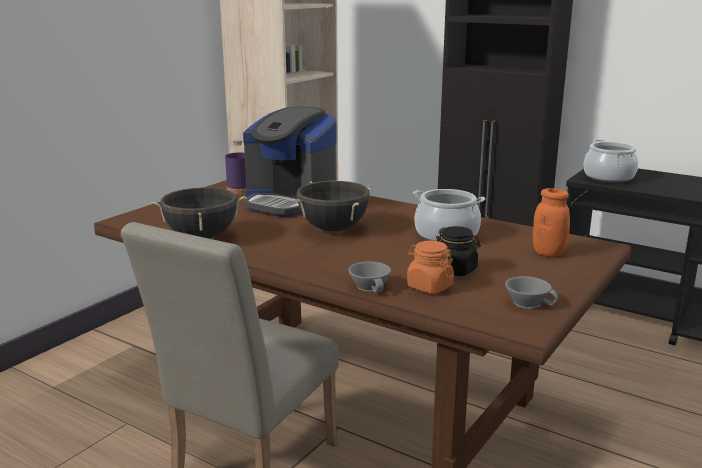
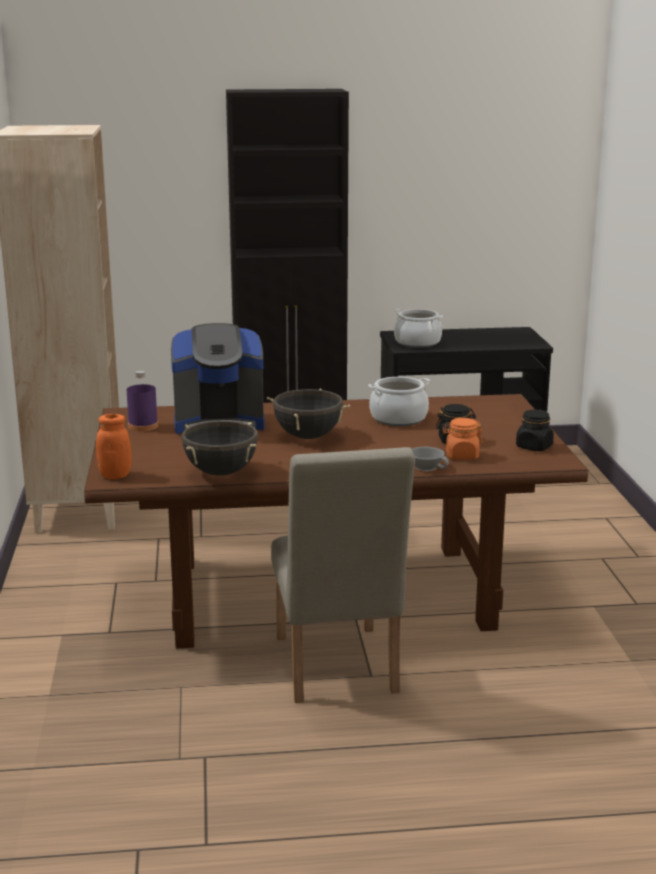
camera: 40 degrees left, 0 degrees up
grey cup [505,276,558,309] -> black jar [516,410,554,451]
orange jar [533,188,570,257] -> orange jar moved to [96,414,132,479]

